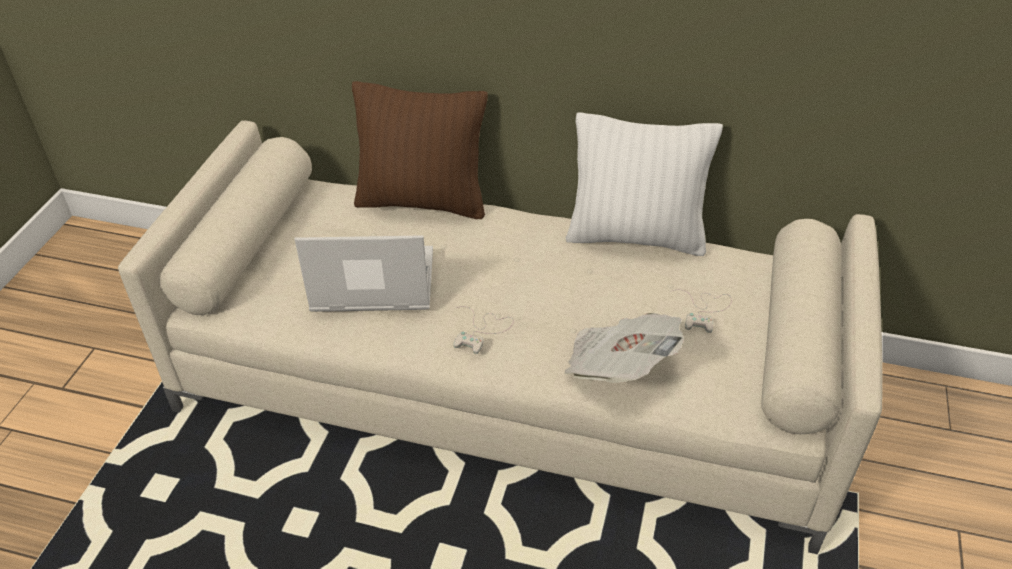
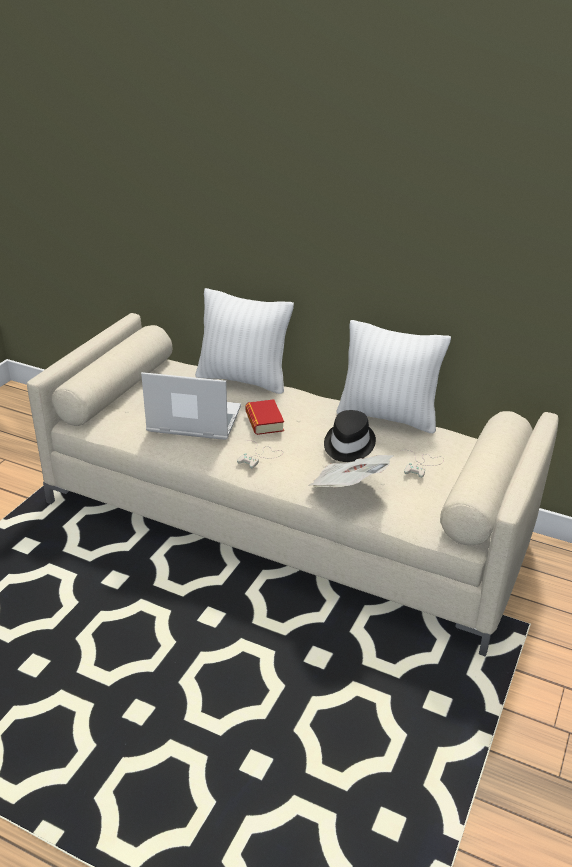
camera: 10 degrees right, 10 degrees down
brown pillow [352,81,488,219] -> white pillow [195,288,294,394]
none -> book [246,399,284,435]
none -> black hat [324,410,376,462]

